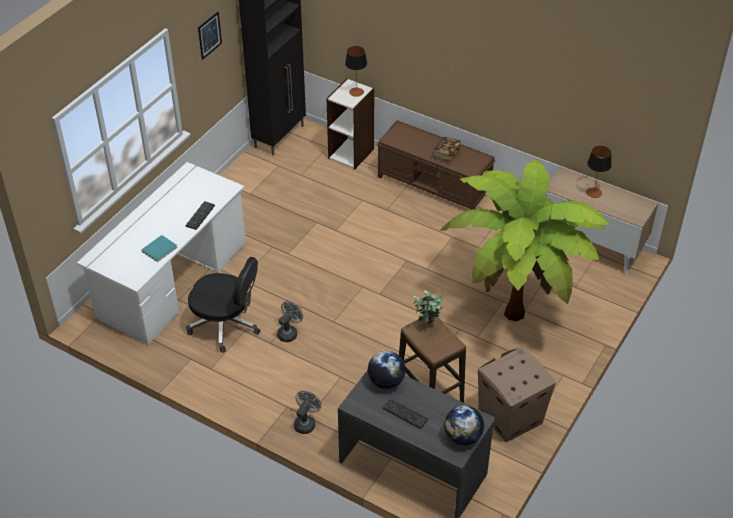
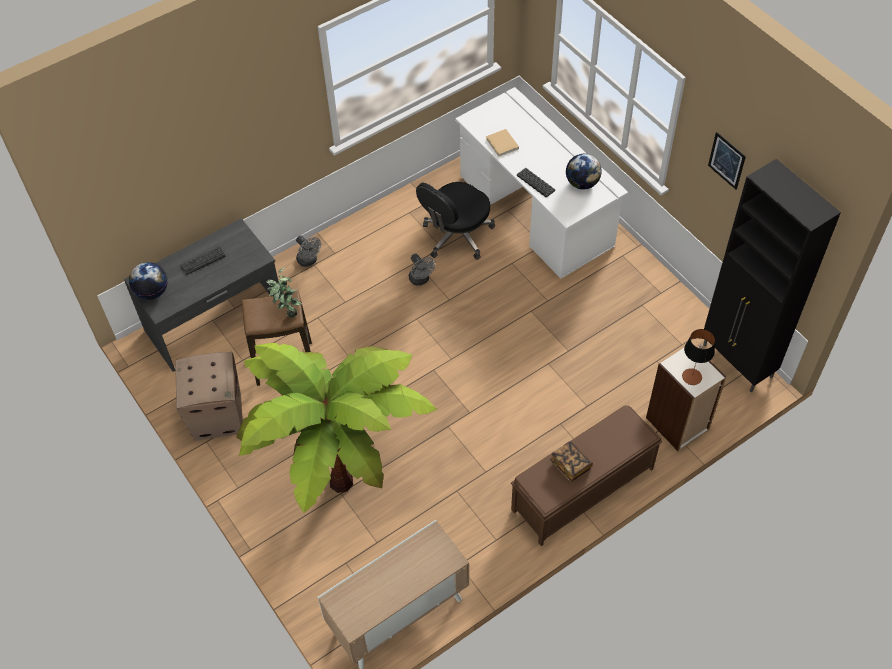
camera: 115 degrees right, 10 degrees up
turquoise book [141,235,178,262] -> beige book [486,129,519,157]
globe [368,351,406,389] -> globe moved to [566,154,602,190]
table lamp [586,146,611,198] -> none

